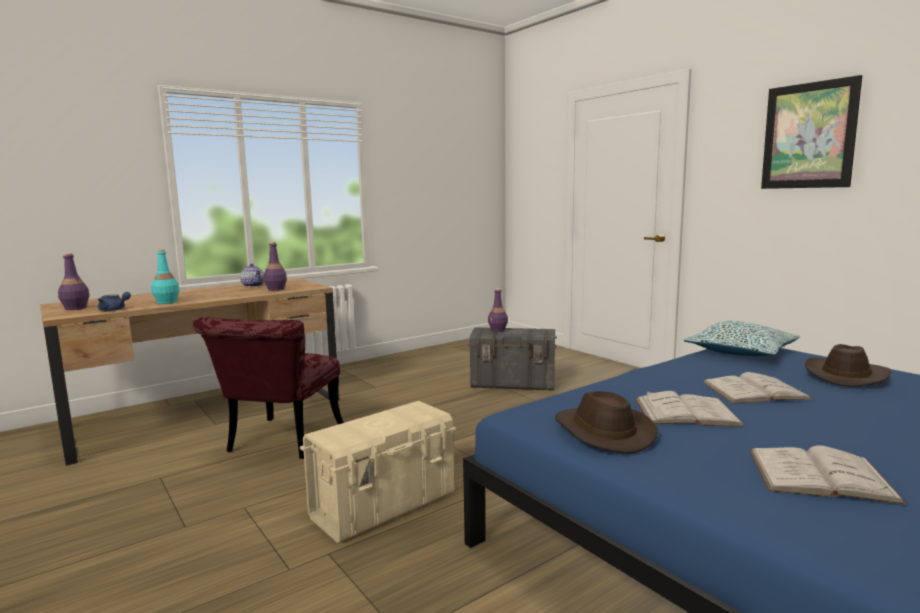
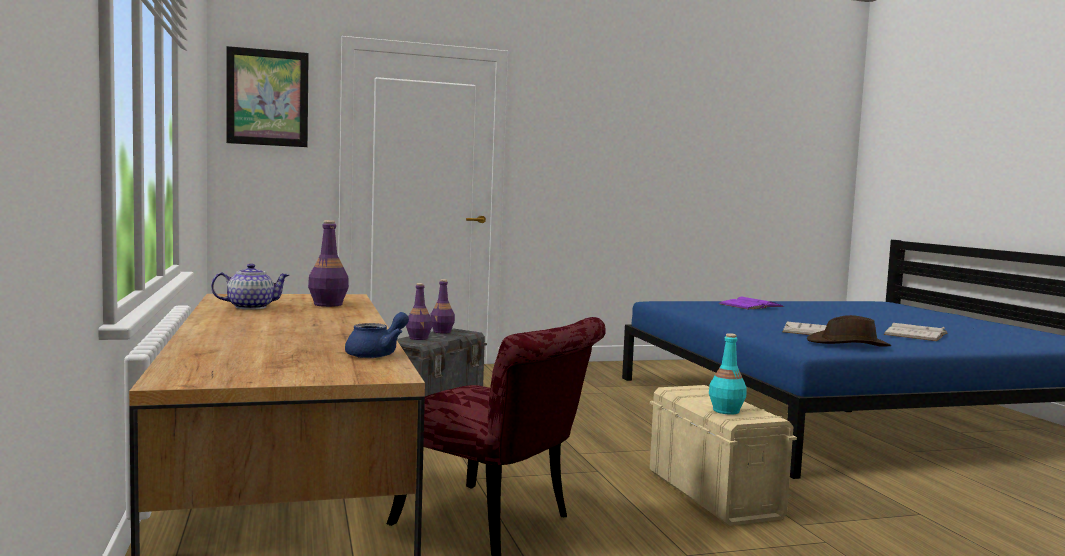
camera: 70 degrees left, 5 degrees down
purple bottle [58,253,89,310] -> purple bottle moved to [430,279,455,333]
turquoise bottle [151,249,179,304] -> turquoise bottle moved to [709,333,747,415]
pillow [684,321,800,356] -> none
white book [702,372,813,403] -> none
picture [761,75,862,189] -> picture moved to [226,46,309,147]
brown hat [805,344,891,387] -> purple book [719,297,784,310]

